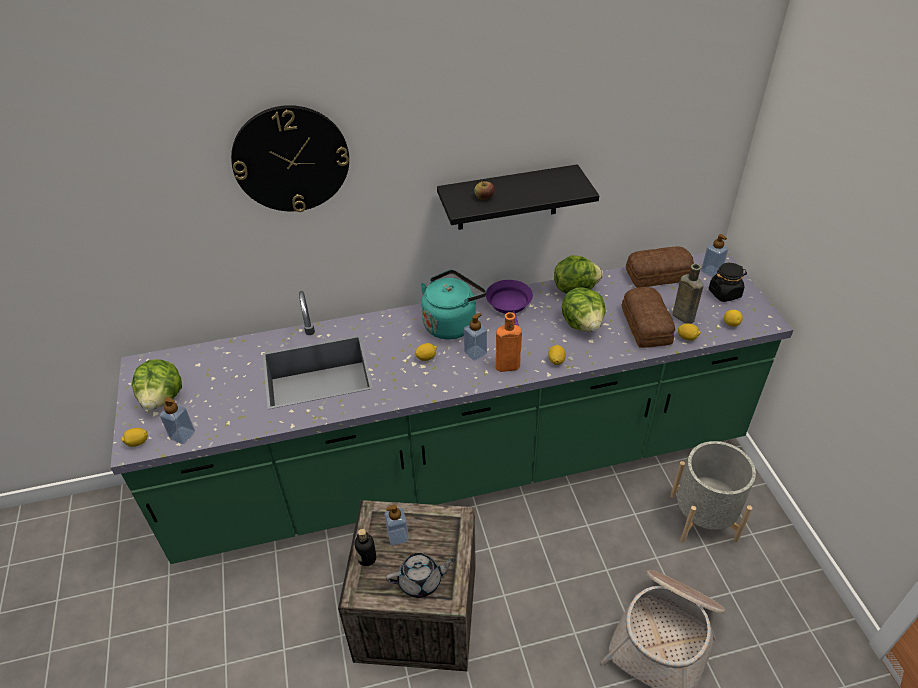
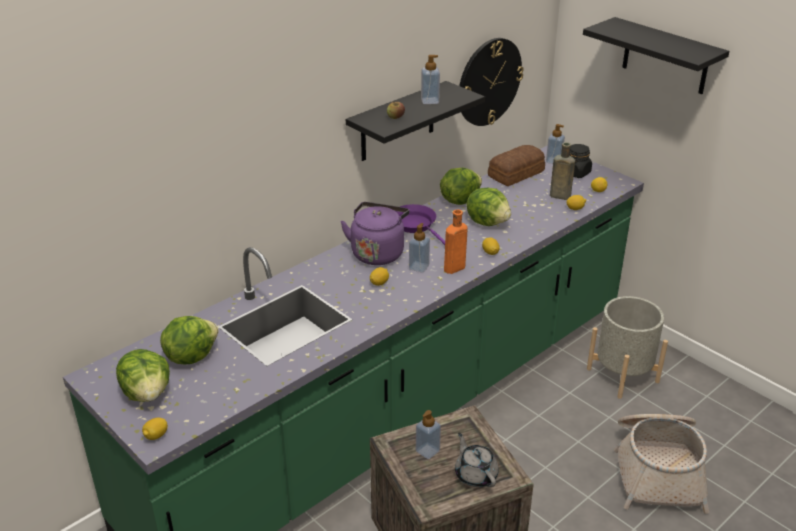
camera: 30 degrees left, 10 degrees down
soap dispenser [160,397,195,444] -> soap dispenser moved to [421,55,440,104]
wall clock [231,105,349,212] -> wall clock moved to [459,38,524,126]
bottle [355,529,376,566] -> none
grey teapot [386,553,456,598] -> grey teapot turned 75 degrees counterclockwise [455,433,499,487]
turquoise kettle [421,270,486,340] -> purple kettle [340,202,409,265]
bread [622,287,675,348] -> none
none -> lettuce [160,316,219,365]
none -> black shelf [583,17,729,94]

